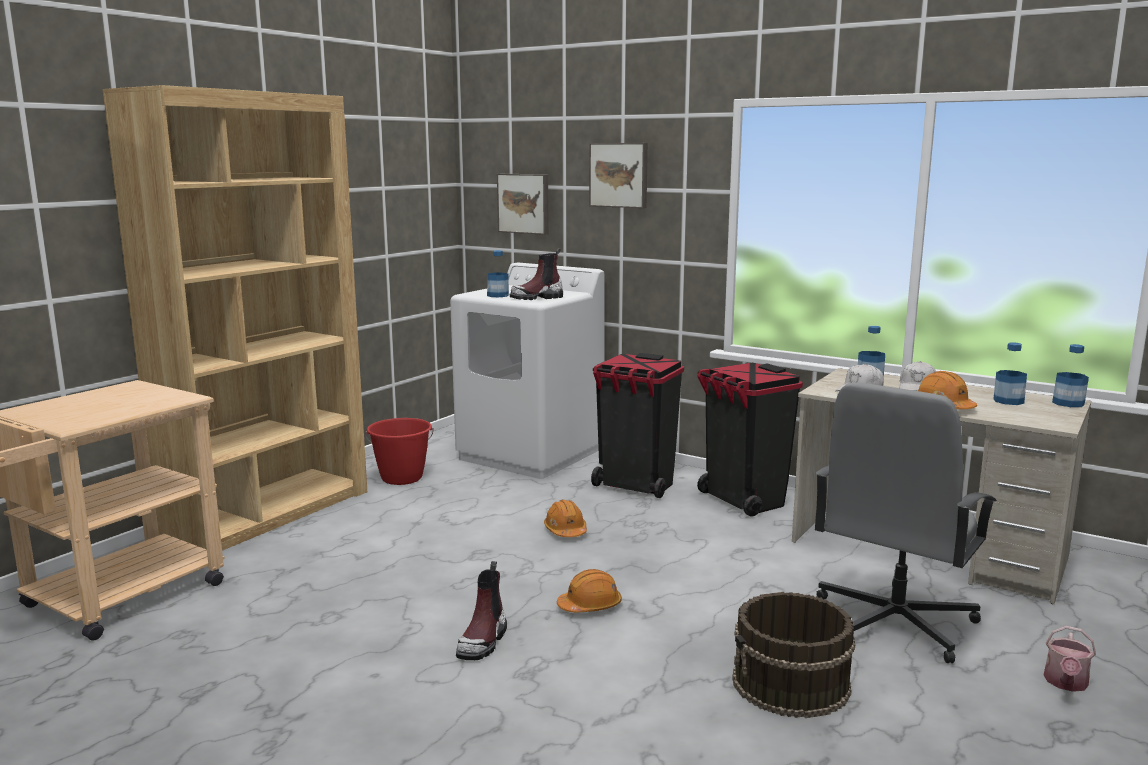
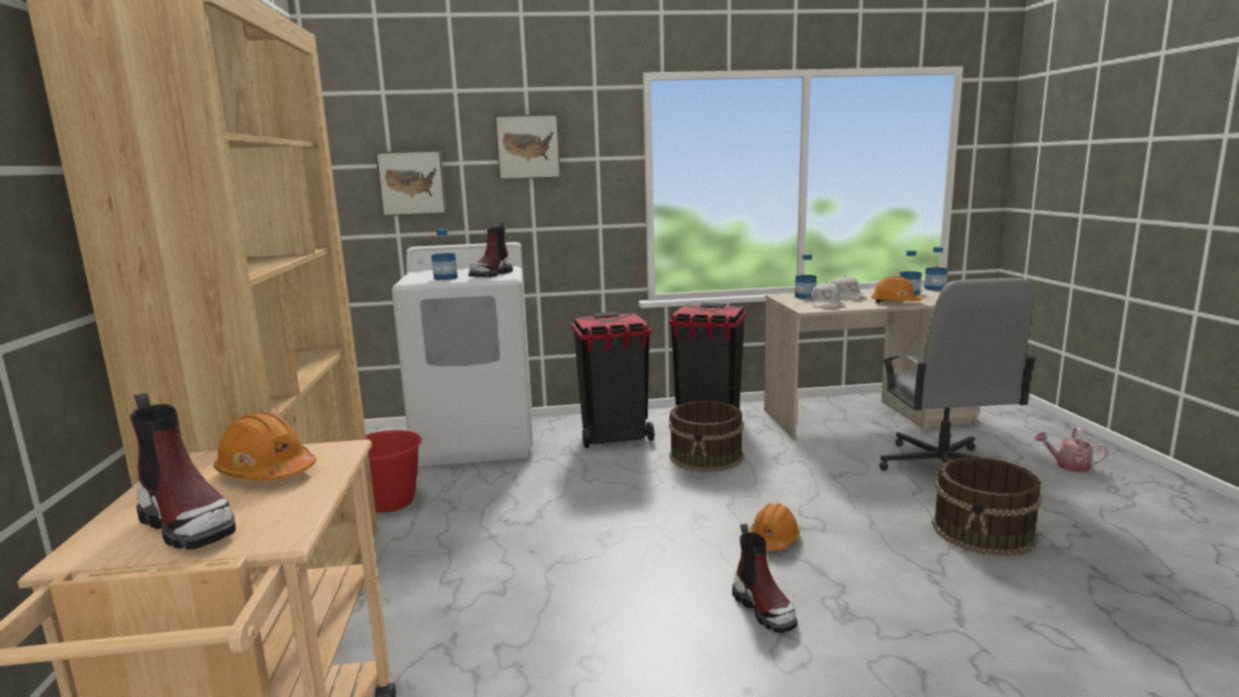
camera: 40 degrees left, 0 degrees up
orange hard hat [544,500,587,537] -> orange hard hat moved to [214,413,316,481]
watering can [1044,626,1096,692] -> watering can turned 120 degrees clockwise [1034,427,1108,472]
none -> boot [129,393,236,550]
none -> brown bucket [669,401,744,472]

